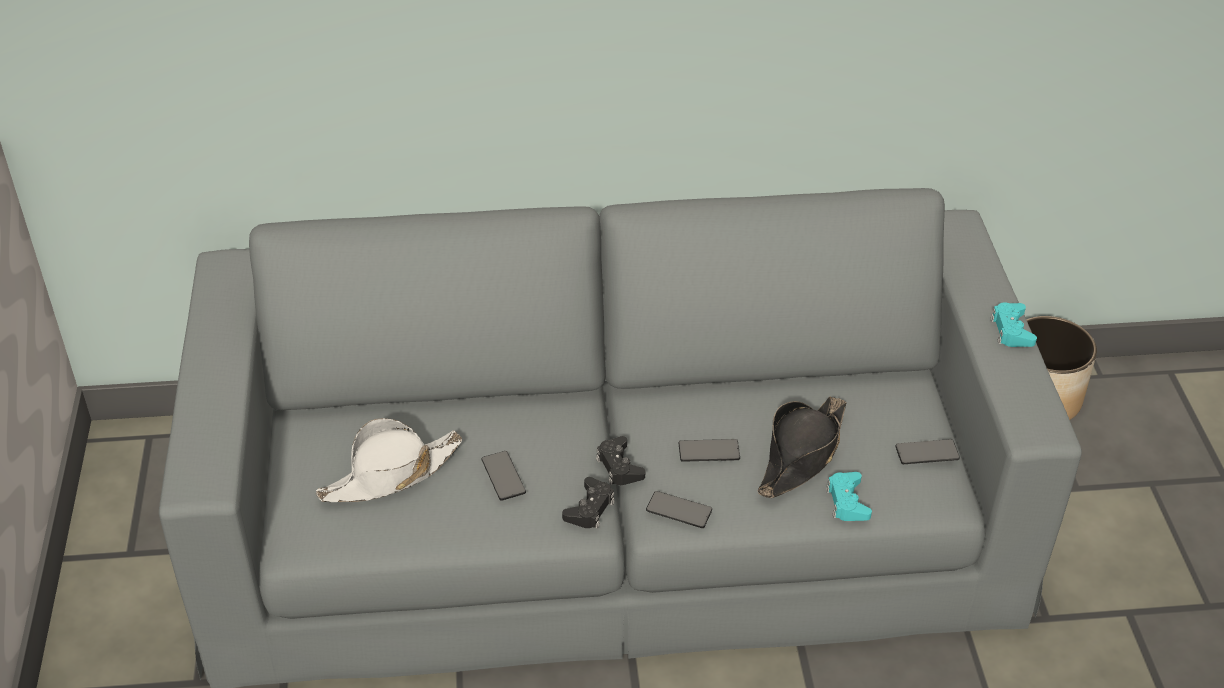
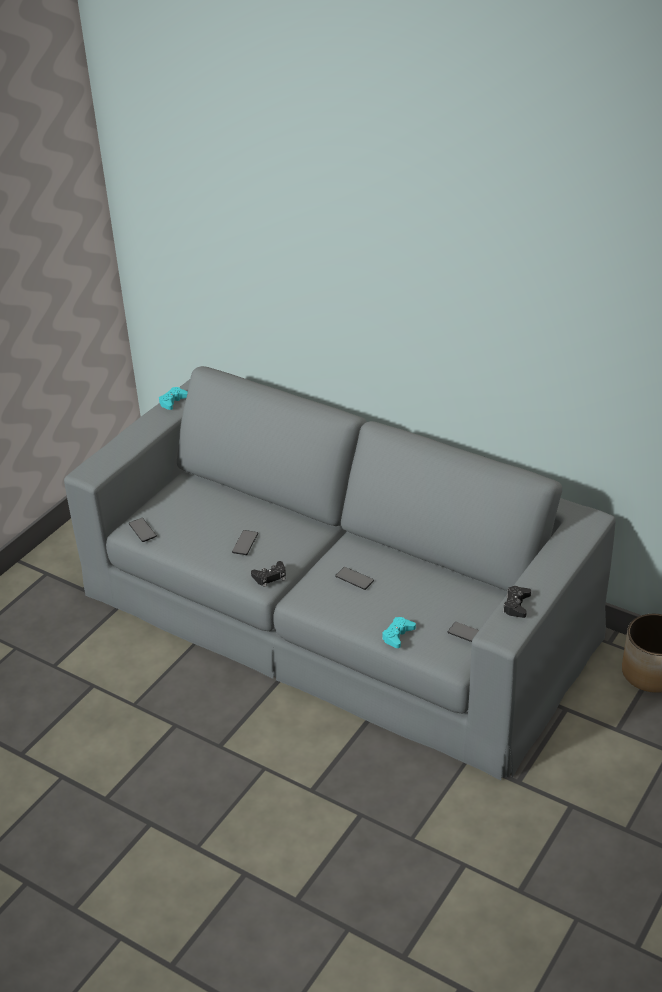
camera: 40 degrees right, 5 degrees down
white hat [316,418,462,502] -> none
black game controller [596,436,645,485] -> black game controller moved to [503,586,531,618]
phone [646,491,712,528] -> phone moved to [129,518,157,542]
black hat [758,396,847,498] -> none
turquoise game controller [990,302,1037,347] -> turquoise game controller moved to [159,387,188,410]

